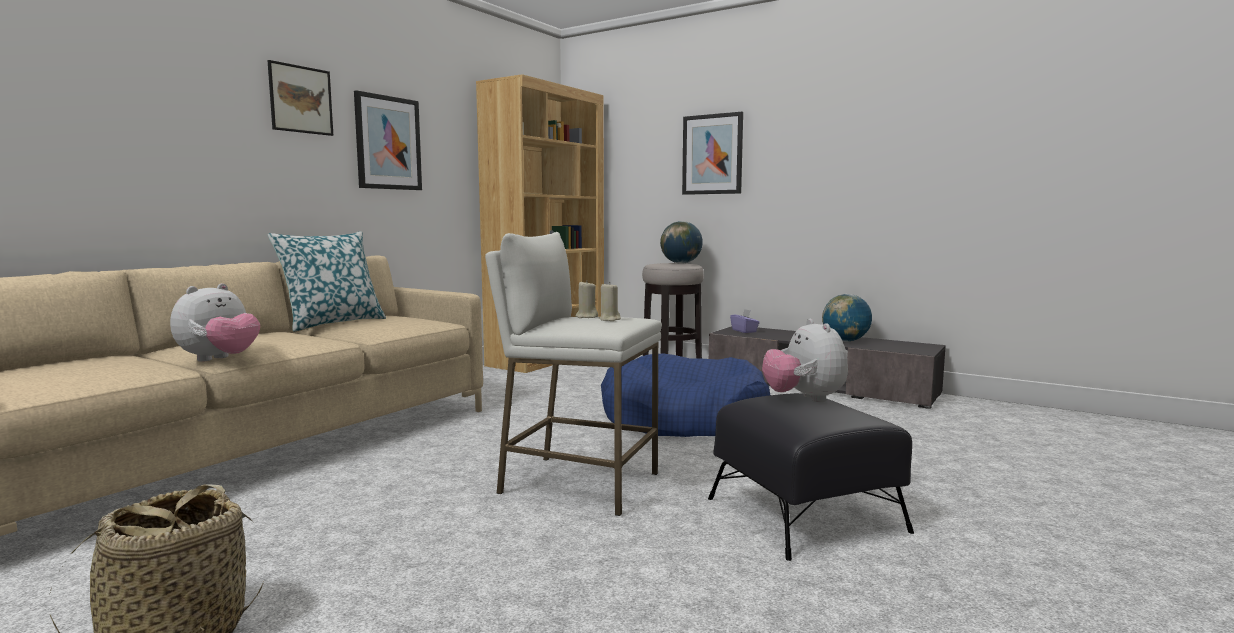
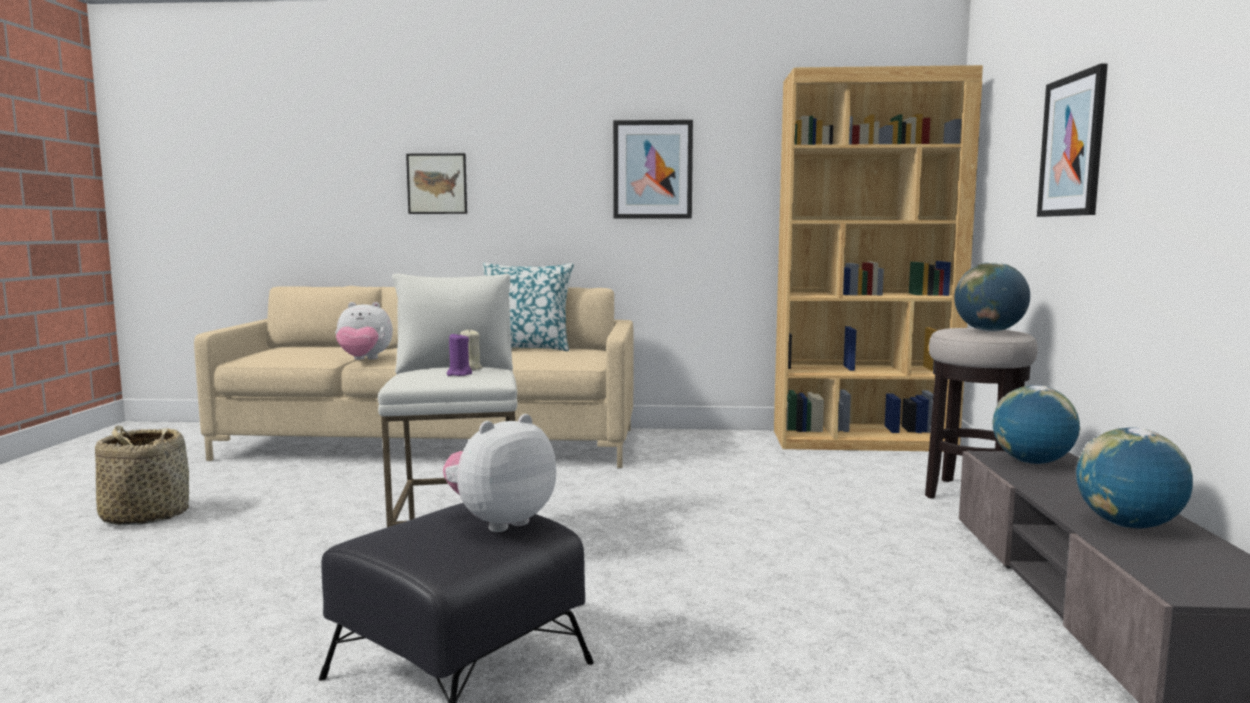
camera: 60 degrees right, 0 degrees up
picture [267,60,333,136] -> picture moved to [406,153,467,214]
beige candle [599,282,621,321] -> purple candle [447,332,472,376]
blue dog bed [601,353,770,437] -> none
purple tissue box [730,309,760,333] -> globe [993,385,1080,464]

